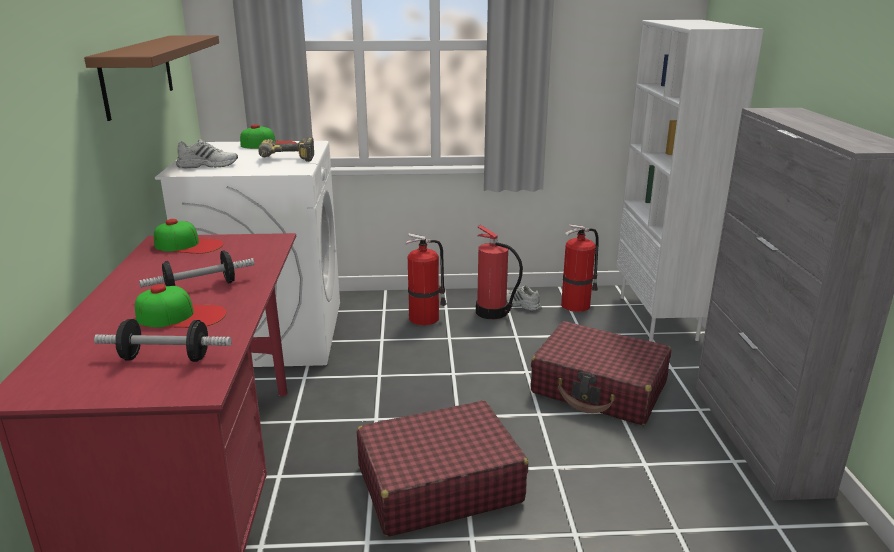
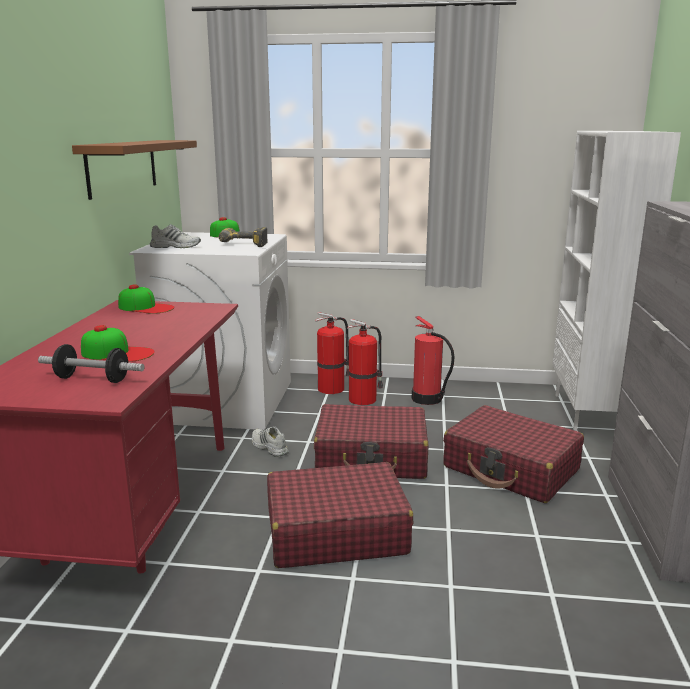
camera: 10 degrees right, 5 degrees down
dumbbell [139,251,255,288] -> none
white shoe [506,285,542,311] -> white shoe moved to [252,426,289,457]
fire extinguisher [561,224,599,312] -> fire extinguisher moved to [315,312,349,394]
none -> red suitcase [314,404,429,479]

